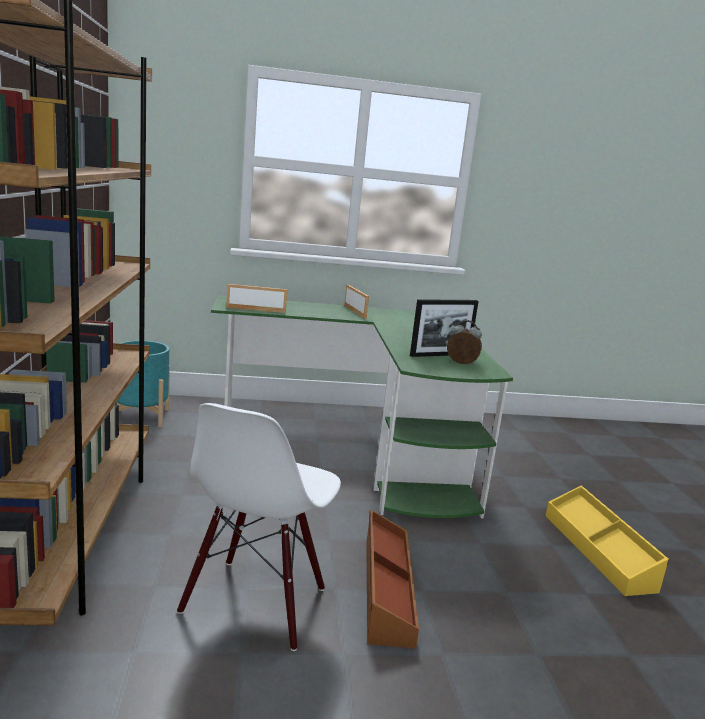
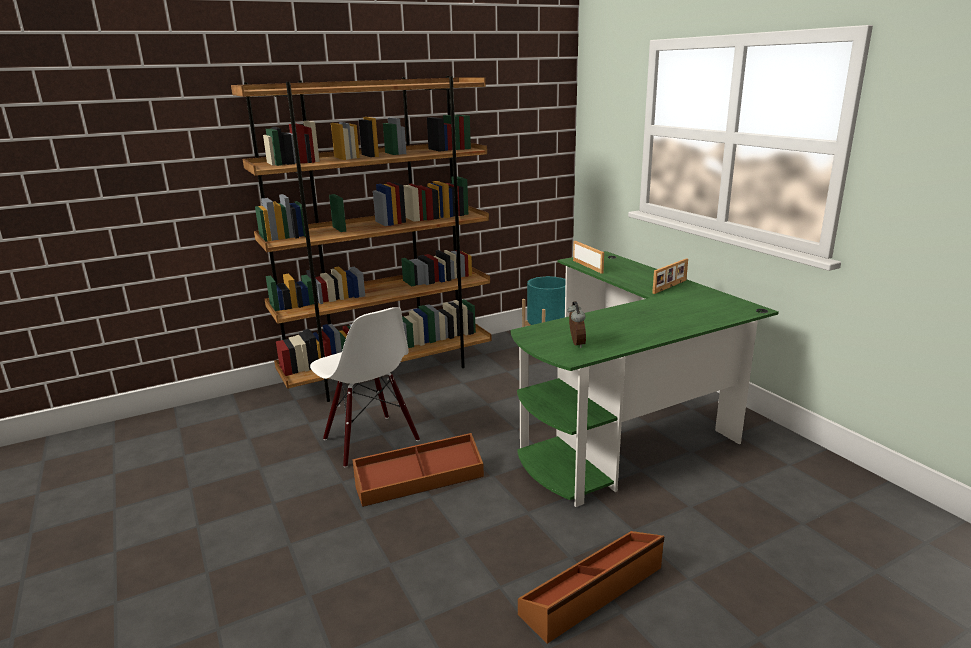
camera: 70 degrees right, 5 degrees up
white chair [177,403,341,651] -> white chair turned 120 degrees counterclockwise [310,307,420,468]
picture frame [410,299,479,357] -> none
yellow storage box [545,485,669,596] -> brown storage box [518,531,664,644]

